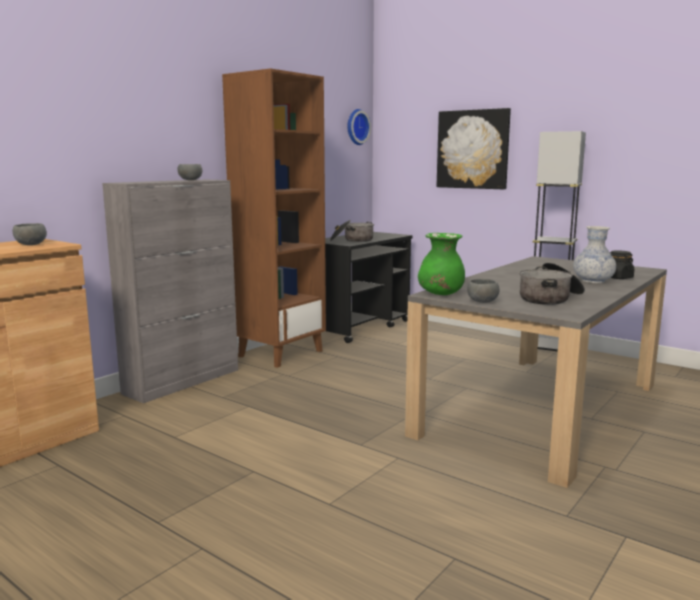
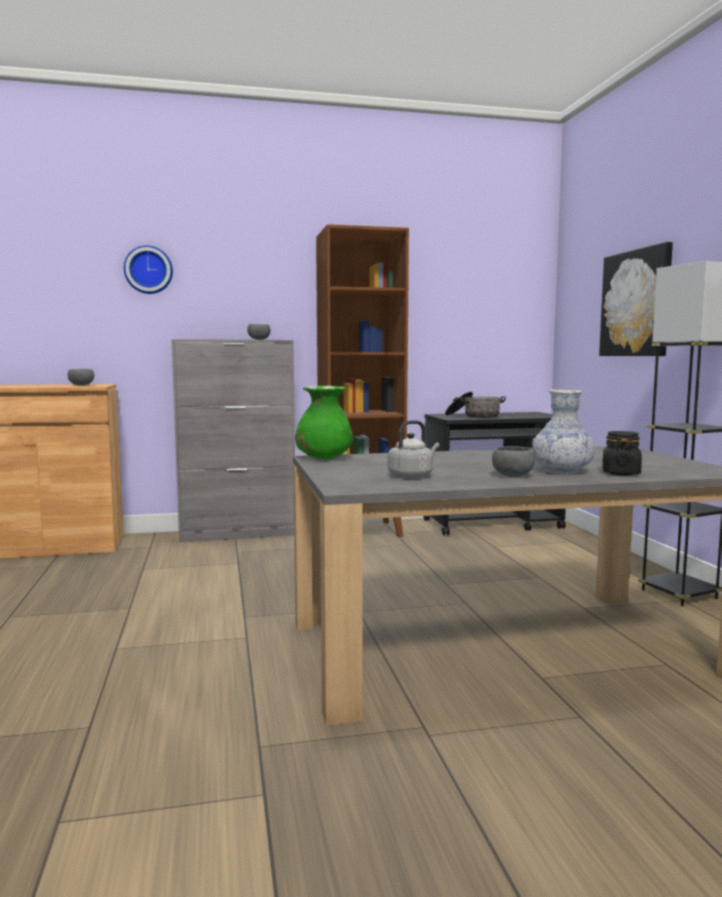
camera: 40 degrees right, 5 degrees down
wall clock [347,109,371,145] -> wall clock moved to [124,245,173,294]
grey bowl [467,279,499,303] -> grey bowl moved to [492,446,535,477]
cooking pot [519,262,585,305] -> grey kettle [388,420,439,478]

